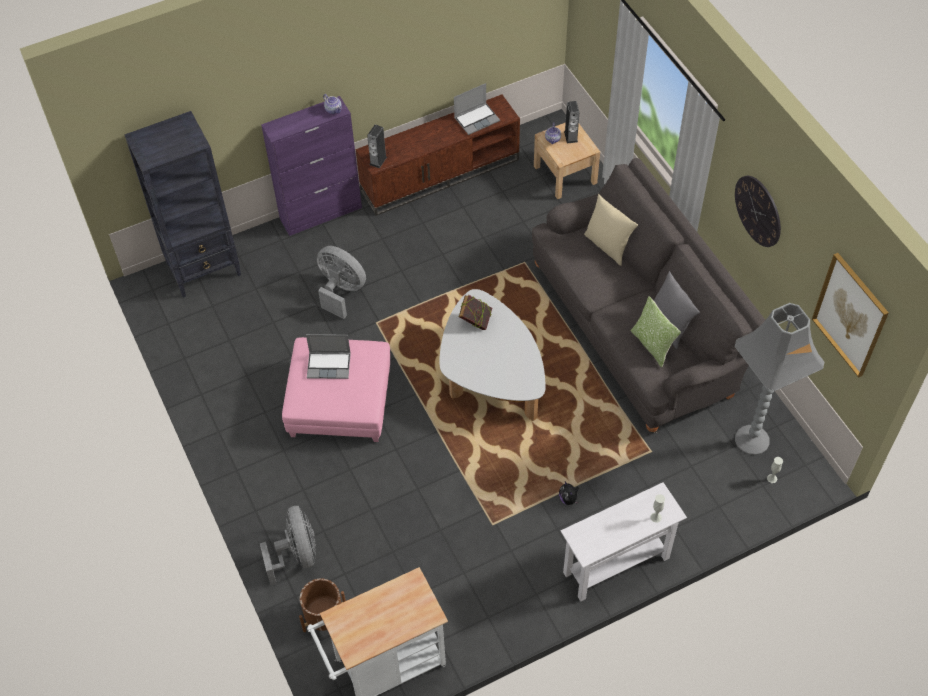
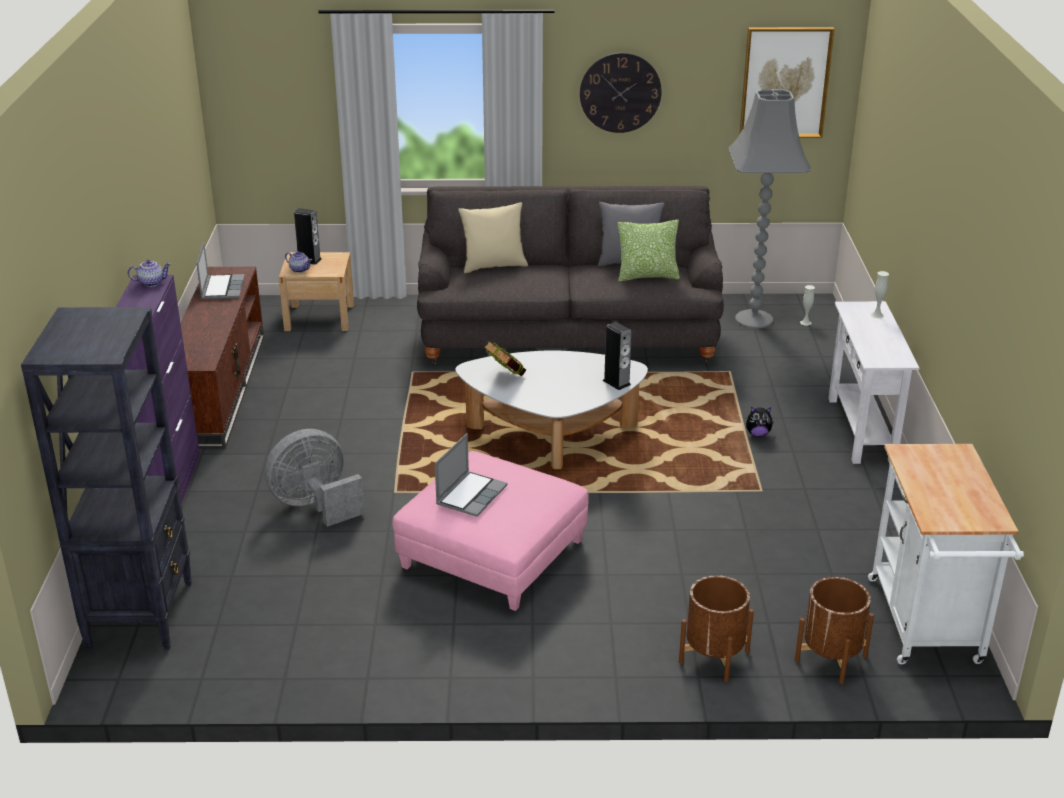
camera: 65 degrees left, 25 degrees down
grey fan [260,506,316,585] -> brown planter [679,575,754,682]
speaker [367,124,387,168] -> speaker moved to [603,322,632,390]

